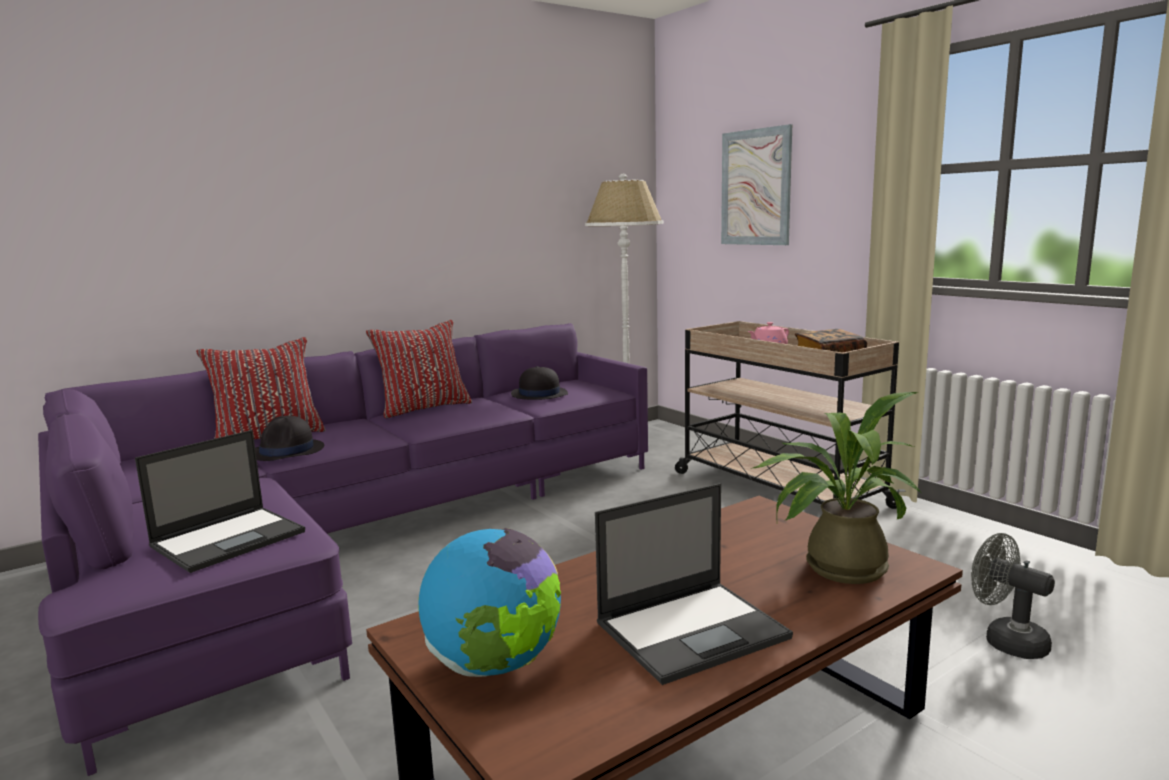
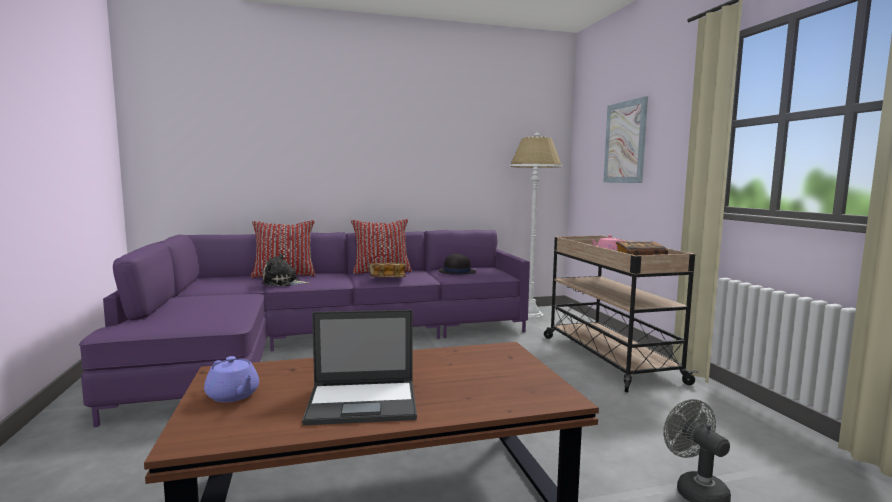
camera: 20 degrees right, 5 degrees down
laptop [135,430,305,573] -> none
black hat [255,416,324,461] -> plush toy [262,254,310,286]
globe [418,528,561,677] -> purple teapot [204,356,259,402]
potted plant [750,392,921,584] -> none
none -> book [370,262,406,277]

